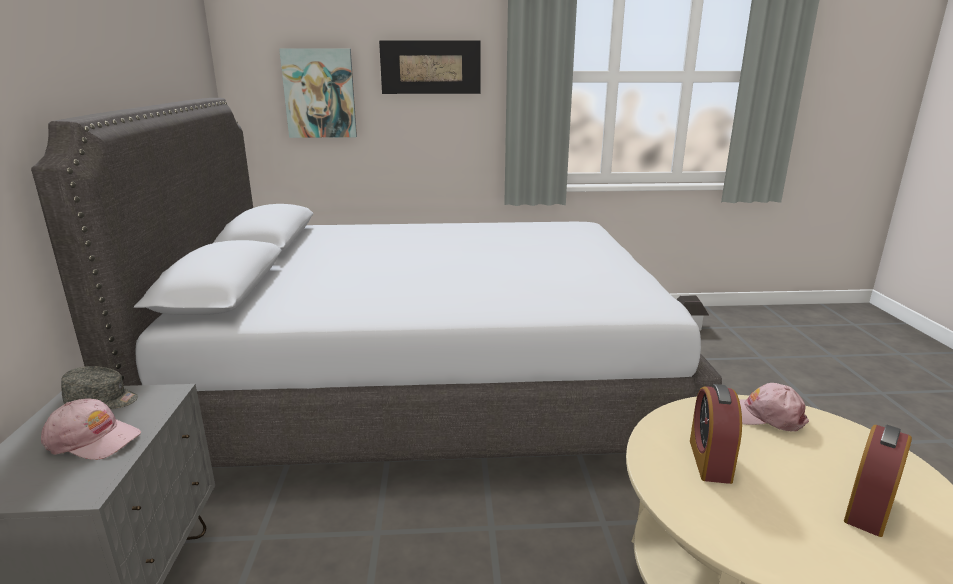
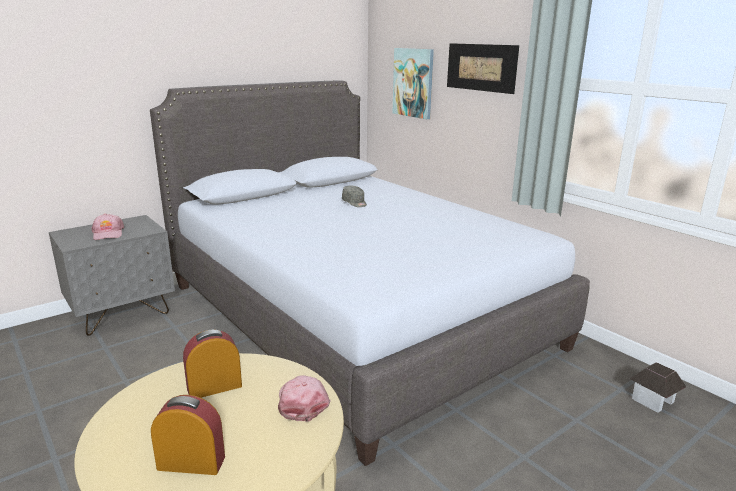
camera: 55 degrees right, 0 degrees up
grey cap [61,366,138,409] -> grey cap moved to [342,185,367,207]

